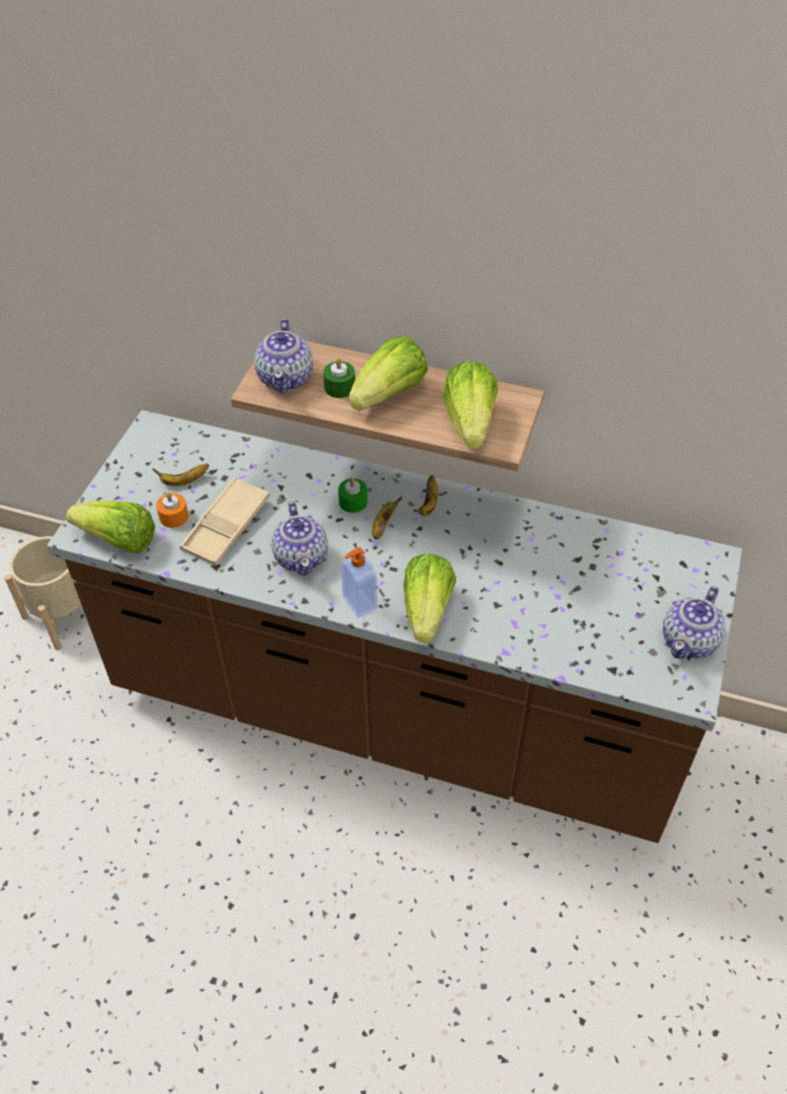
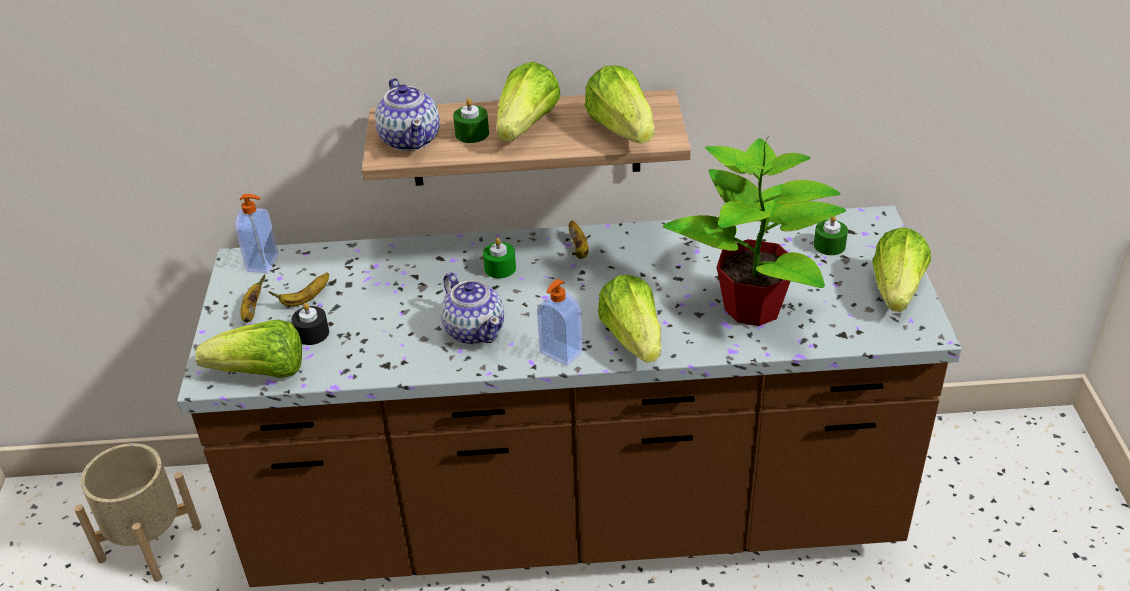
camera: 20 degrees left, 10 degrees down
orange candle [156,492,189,528] -> black candle [292,303,329,345]
beige tray [180,477,270,566] -> none
banana [372,496,402,539] -> banana moved to [241,274,265,323]
teapot [663,586,725,659] -> lettuce [872,227,931,312]
none -> soap dispenser [236,194,278,273]
none -> potted plant [663,136,846,326]
none -> green candle [814,216,848,255]

